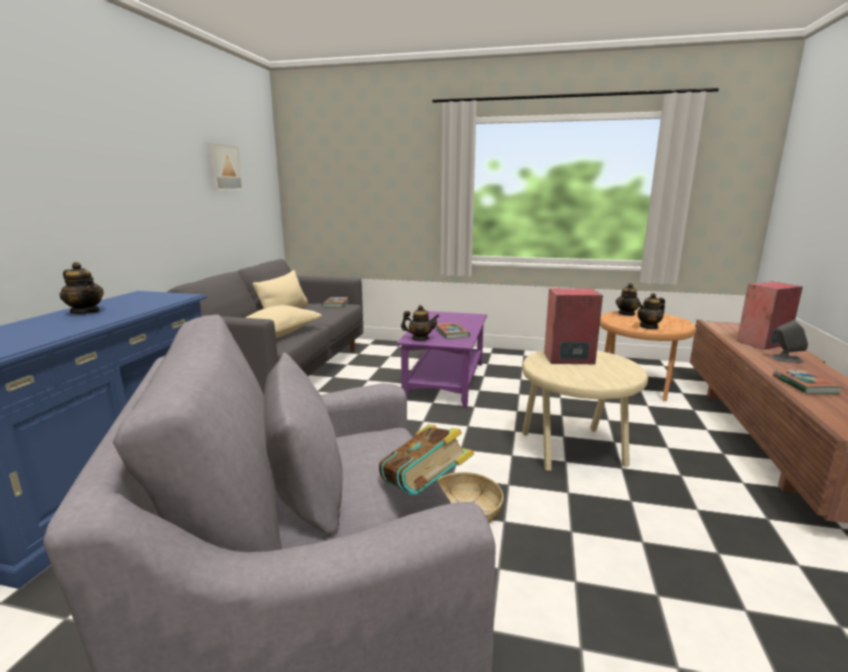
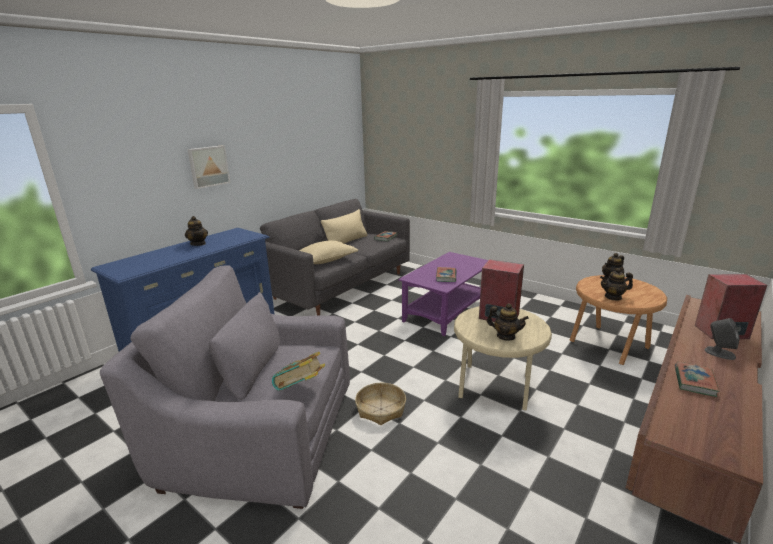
camera: 25 degrees right, 5 degrees up
picture [207,142,243,190] -> picture moved to [187,145,231,189]
teapot [401,305,439,341] -> teapot moved to [487,303,529,341]

